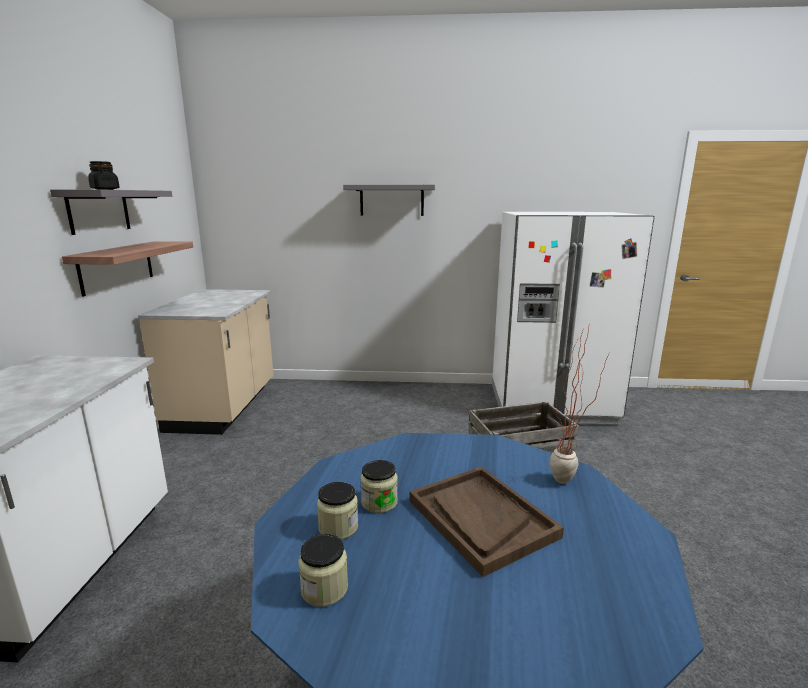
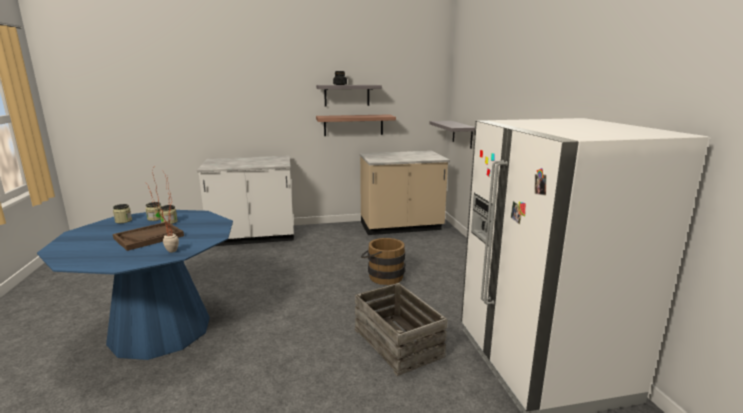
camera: 75 degrees right, 0 degrees up
grey shelf [343,185,435,216] -> grey shelf moved to [430,121,475,149]
none -> brown bucket [361,238,405,285]

